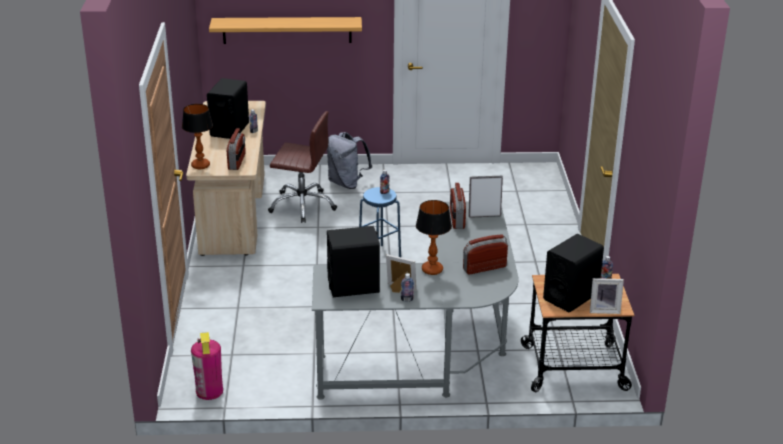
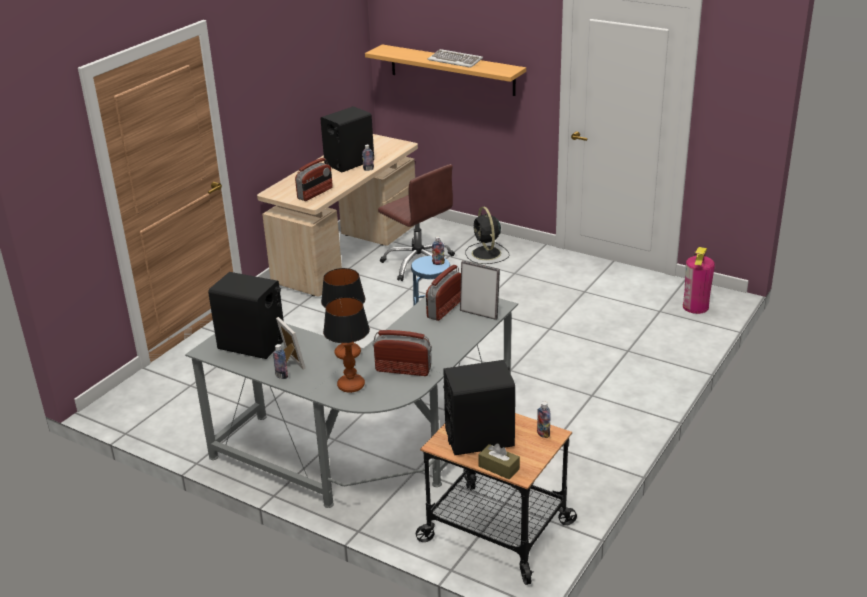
camera: 35 degrees right, 0 degrees up
table lamp [182,104,213,169] -> table lamp moved to [323,297,370,393]
fire extinguisher [191,332,223,400] -> fire extinguisher moved to [683,247,715,314]
grey backpack [327,132,372,189] -> black fan [466,207,509,264]
picture frame [590,278,624,314] -> brown tissue box [478,444,520,479]
none -> keyboard [428,49,483,68]

